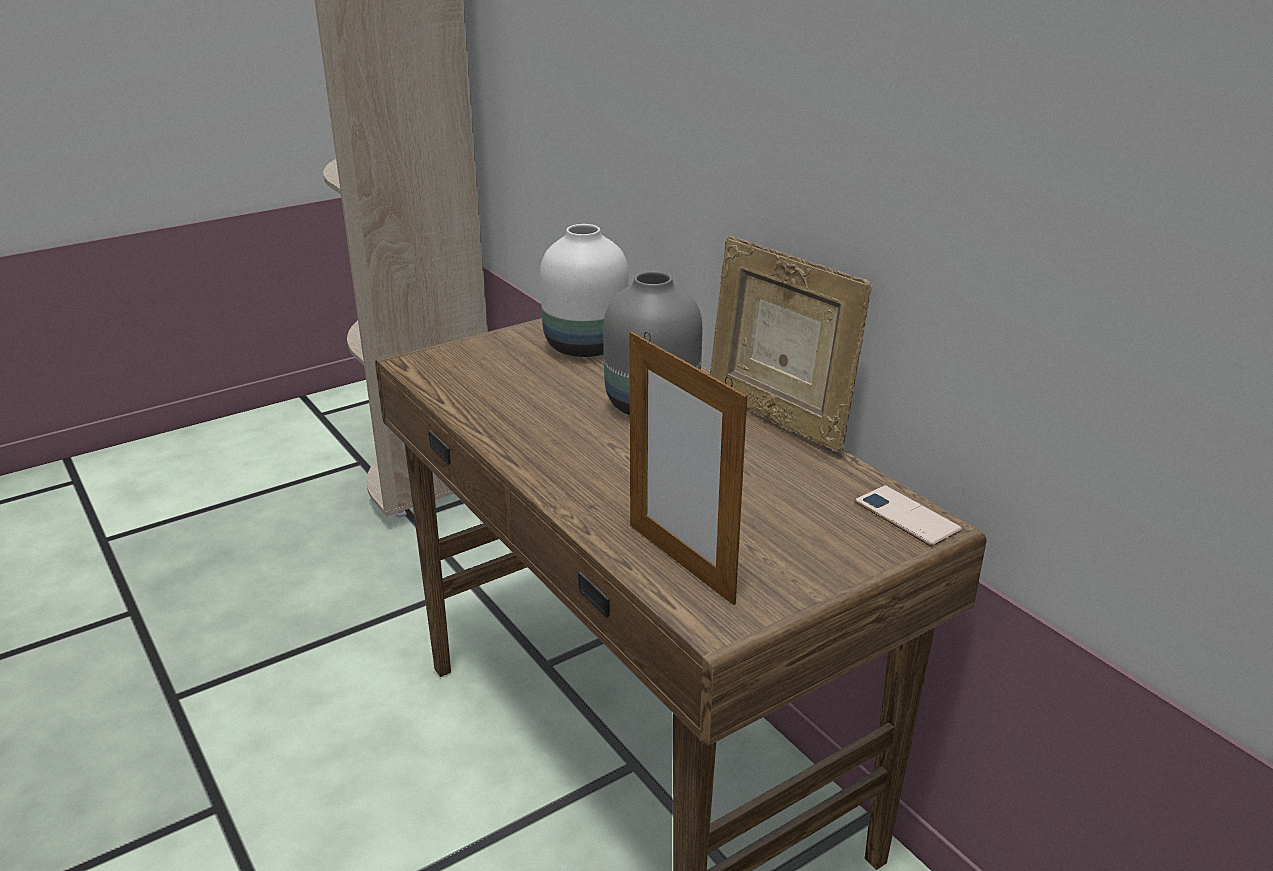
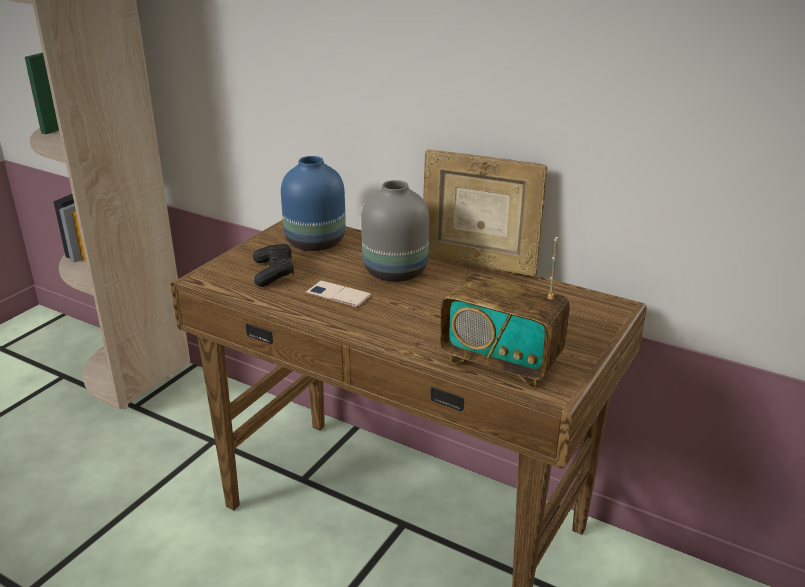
camera: 25 degrees left, 0 degrees up
white vase [540,224,629,357] -> blue vase [281,156,346,251]
picture frame [630,332,747,605] -> radio [440,237,570,388]
phone [855,485,962,546] -> phone moved to [305,280,372,308]
none -> black game controller [253,244,294,287]

